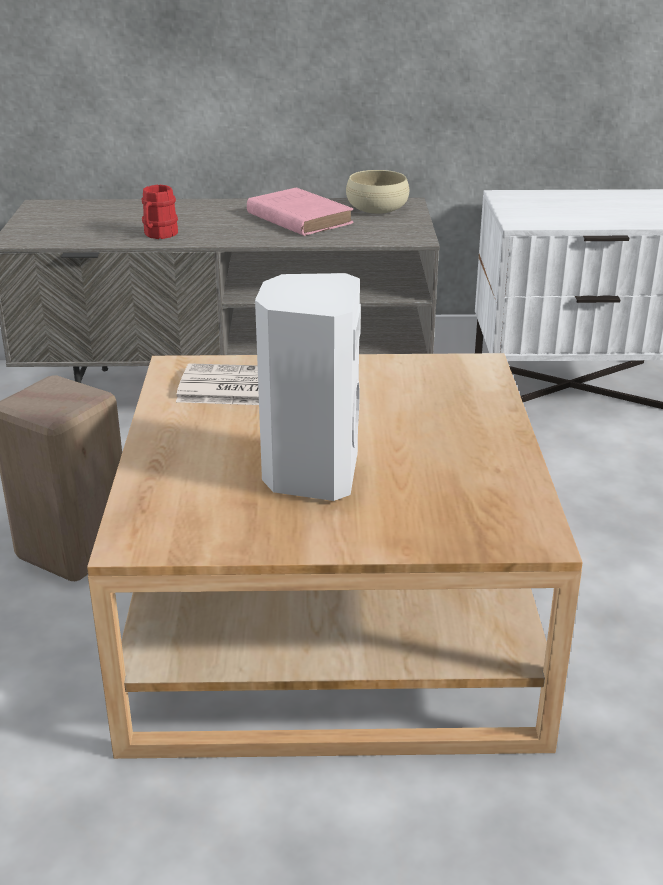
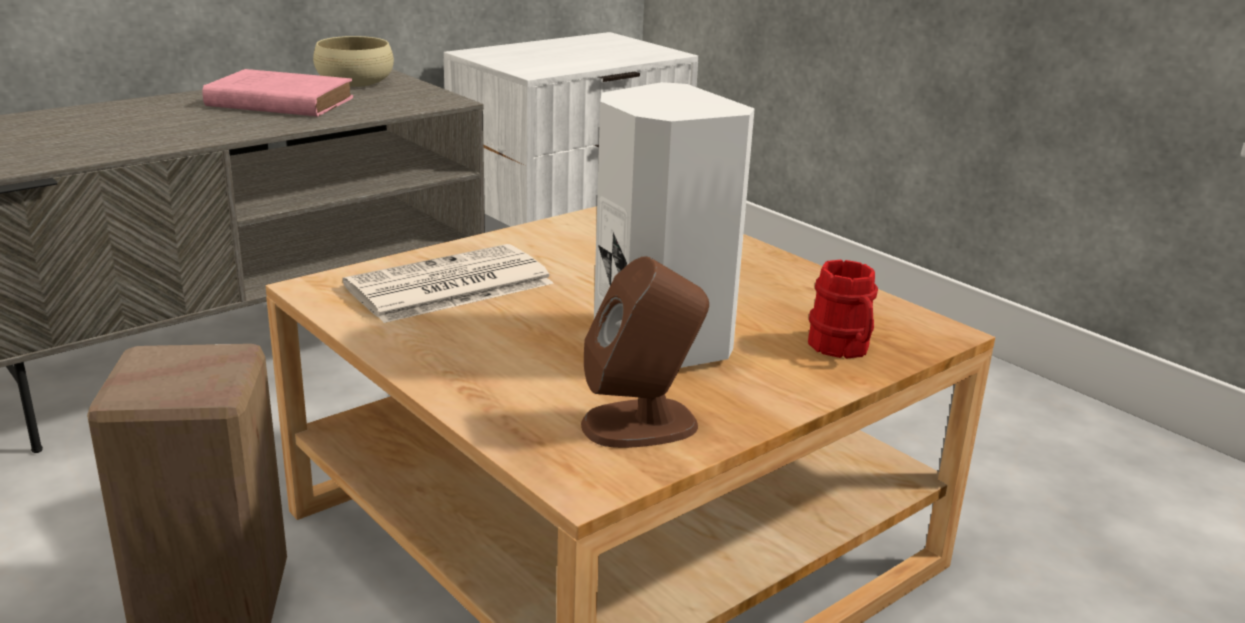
camera: 40 degrees left, 5 degrees down
red mug [142,184,178,239] -> red mug moved to [808,260,878,359]
none -> brown speaker [581,257,709,448]

